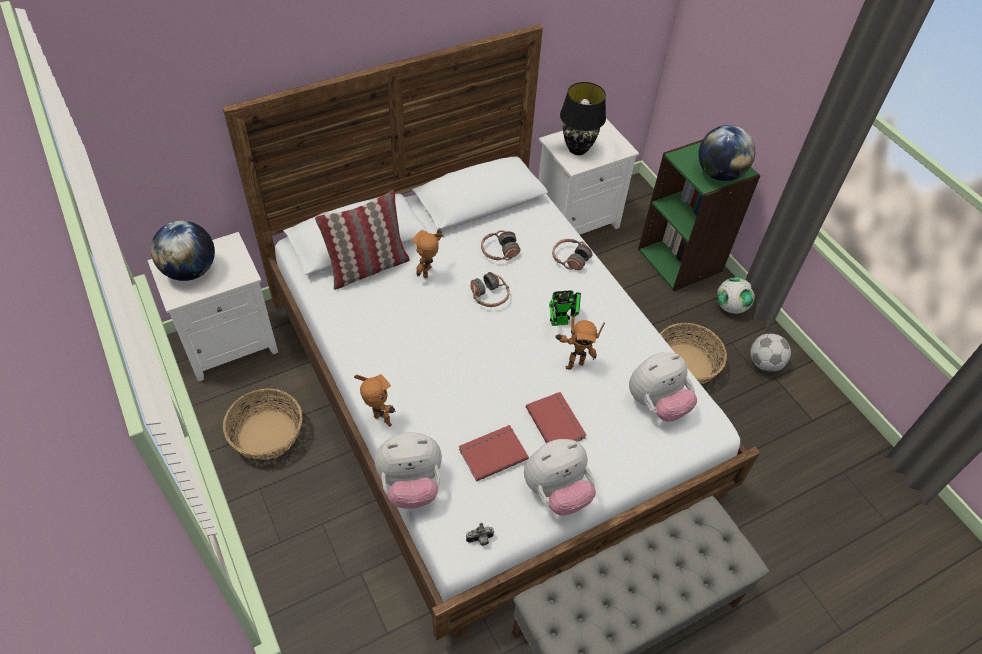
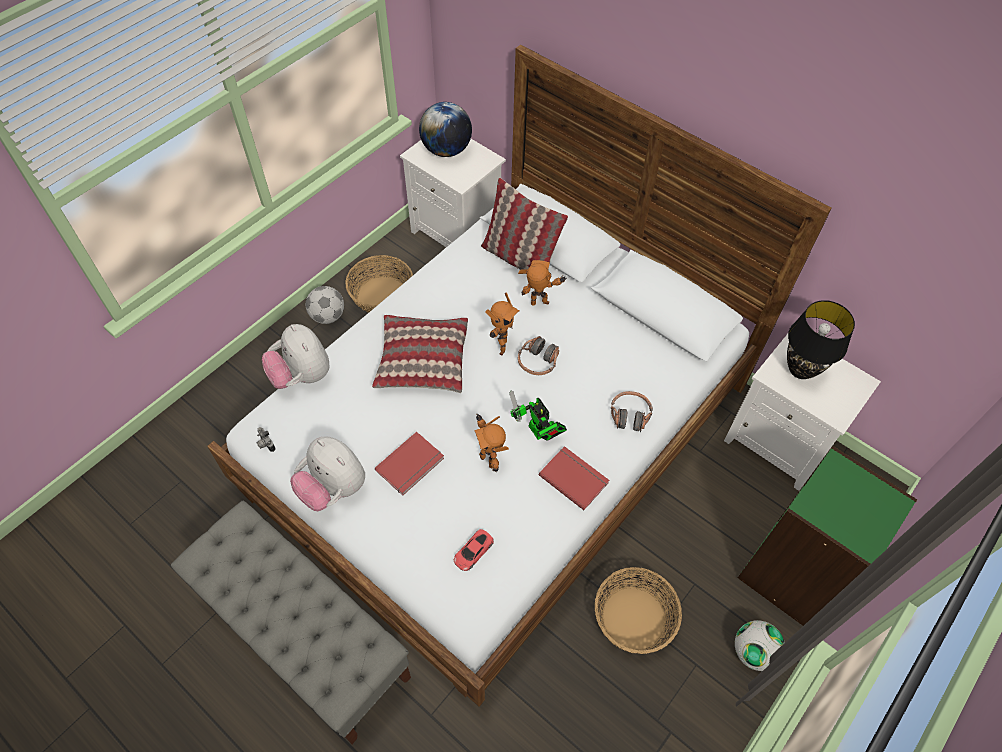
camera: 70 degrees right, 5 degrees up
toy robot [354,374,396,427] -> toy robot moved to [485,292,519,355]
red book [459,425,529,482] -> red book moved to [539,446,609,510]
headphones [481,230,520,261] -> none
plush toy [629,352,697,422] -> red toy car [454,529,494,571]
globe [698,125,755,181] -> none
football [750,333,791,372] -> football moved to [306,286,344,324]
none -> pillow [372,315,468,393]

